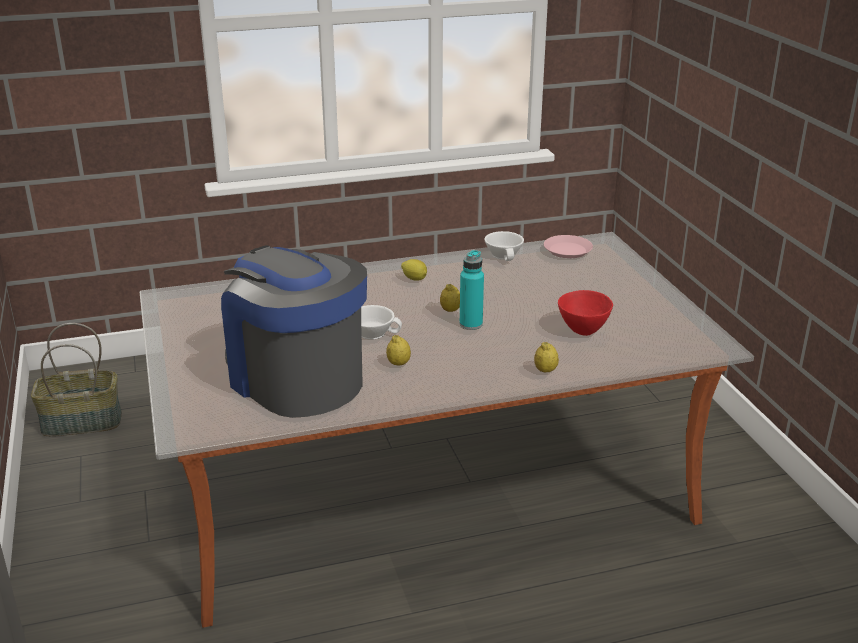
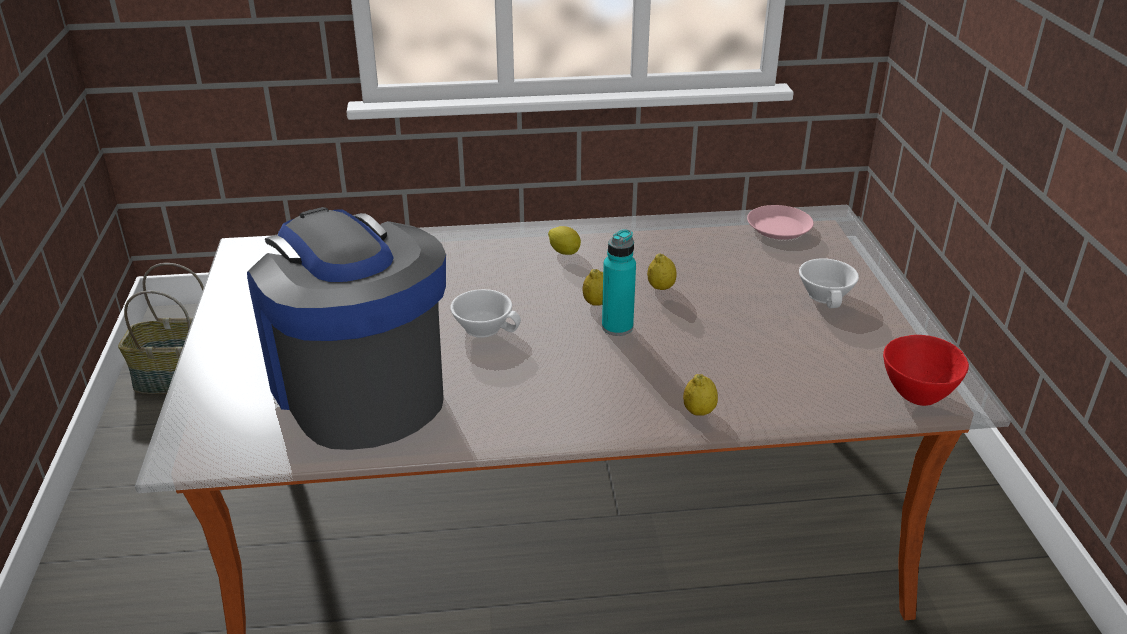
camera: 10 degrees right, 5 degrees up
lemon [386,335,411,366] -> lemon moved to [647,253,677,290]
white cup [484,231,524,261] -> white cup moved to [799,258,859,308]
red bowl [558,290,613,336] -> red bowl moved to [883,335,969,406]

